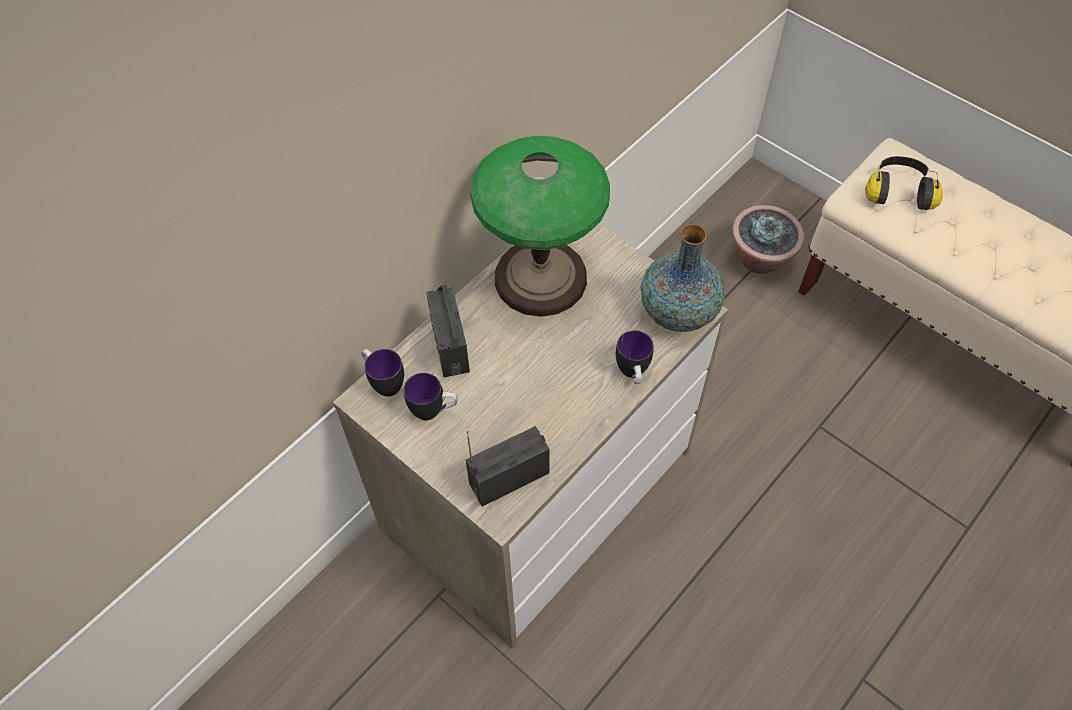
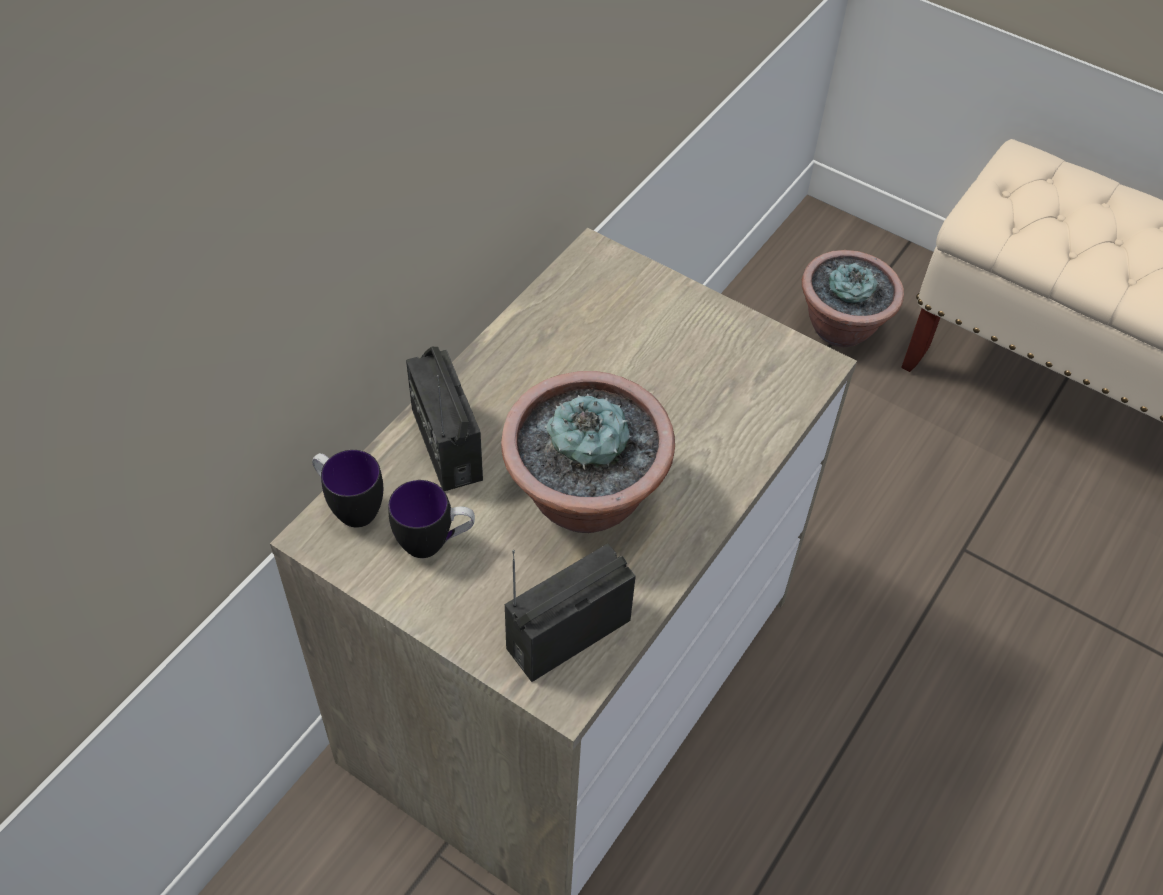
camera: 10 degrees left, 5 degrees down
table lamp [470,136,610,317] -> none
mug [616,330,654,384] -> none
vase [640,224,725,332] -> none
headphones [865,156,943,210] -> none
none -> potted plant [501,371,675,533]

